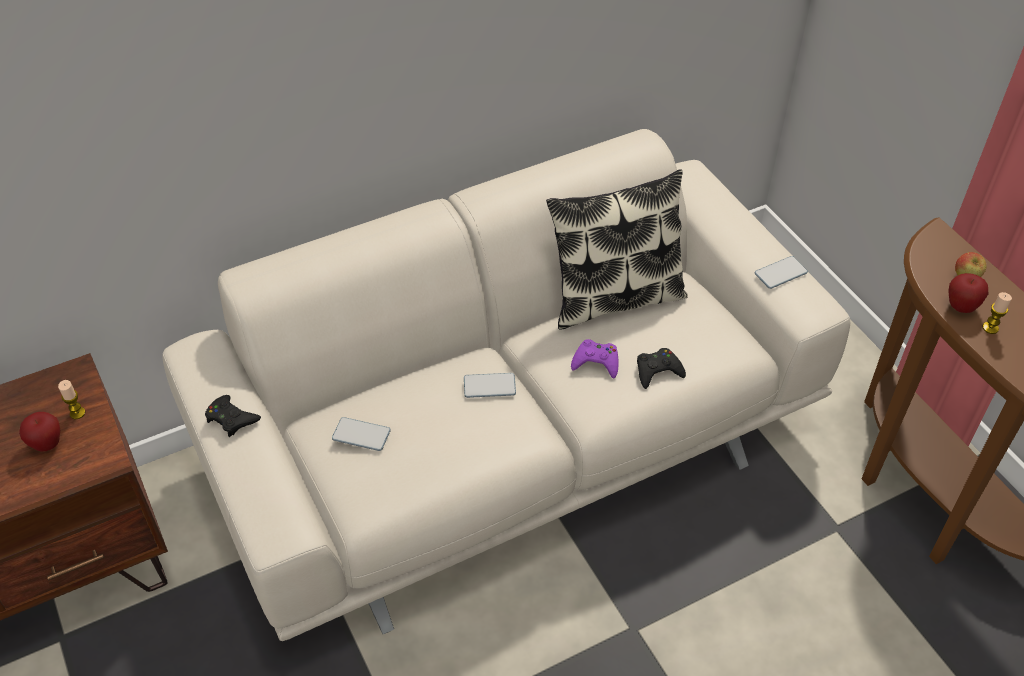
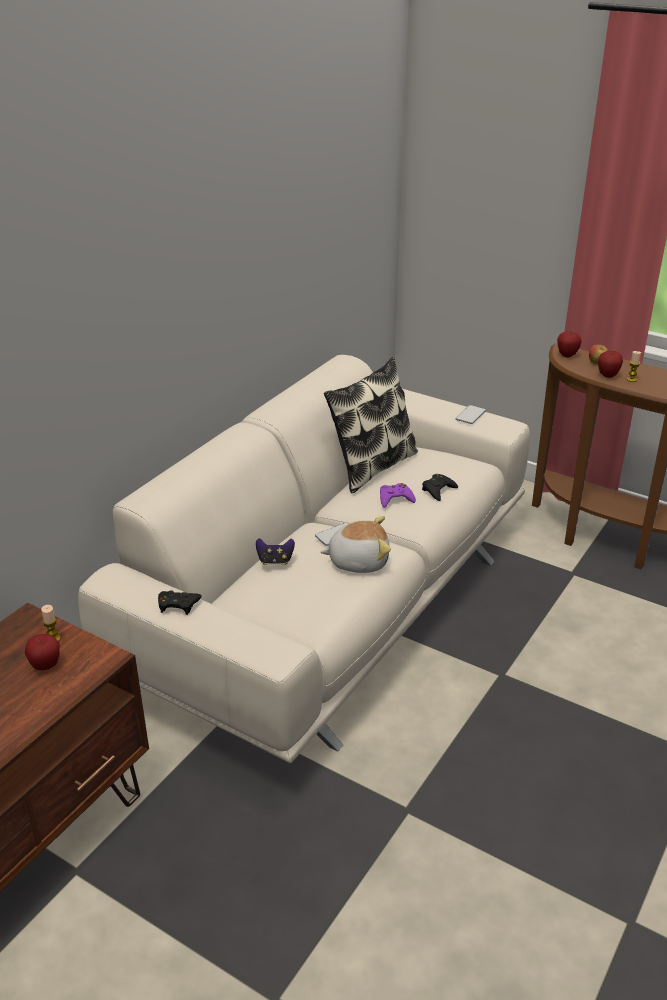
camera: 30 degrees left, 15 degrees down
phone [332,417,391,451] -> none
none -> game controller [256,538,295,565]
none -> plush toy [320,516,391,573]
none -> apple [557,331,582,358]

